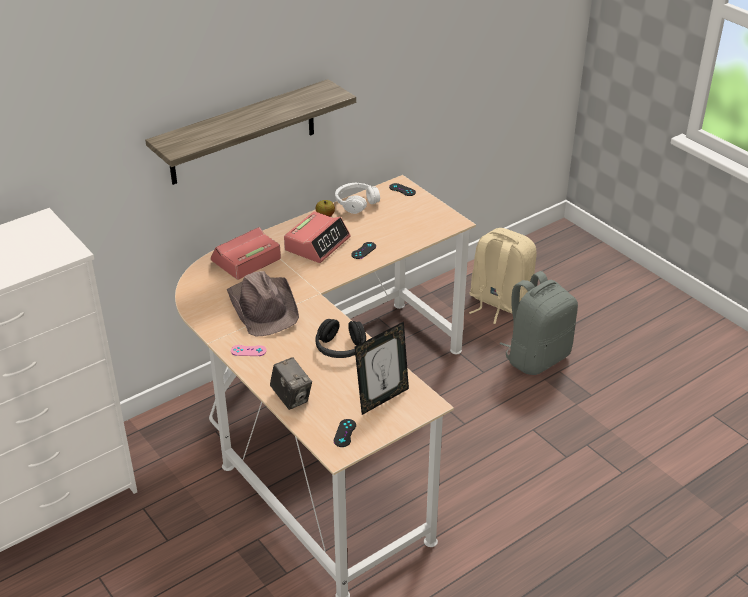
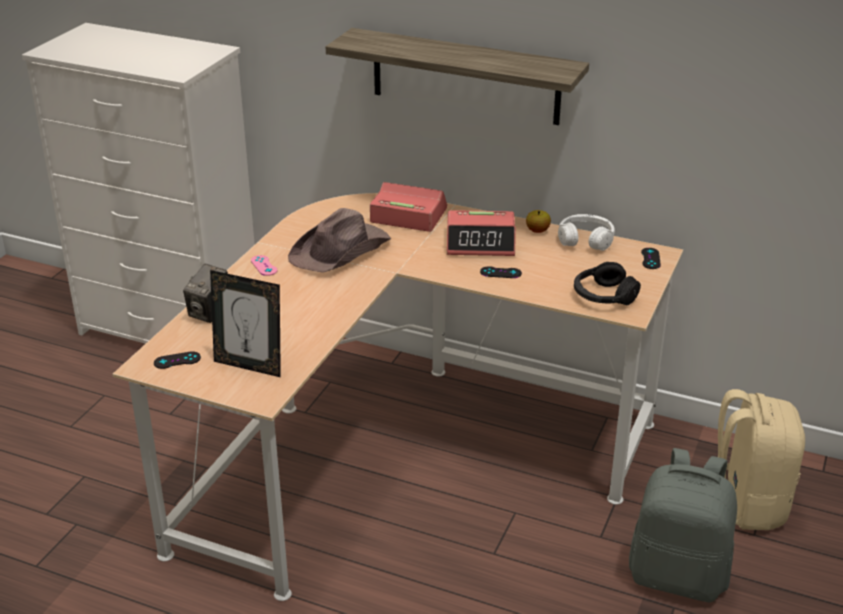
camera: 60 degrees right, 5 degrees down
black headphones [316,319,366,358] -> black headphones moved to [574,262,641,305]

